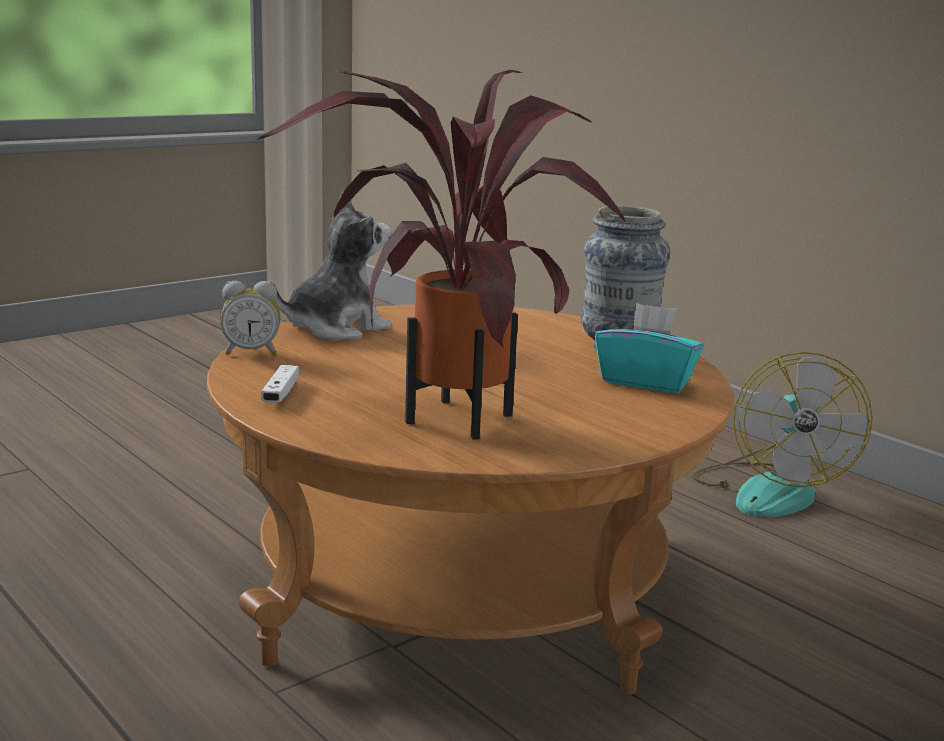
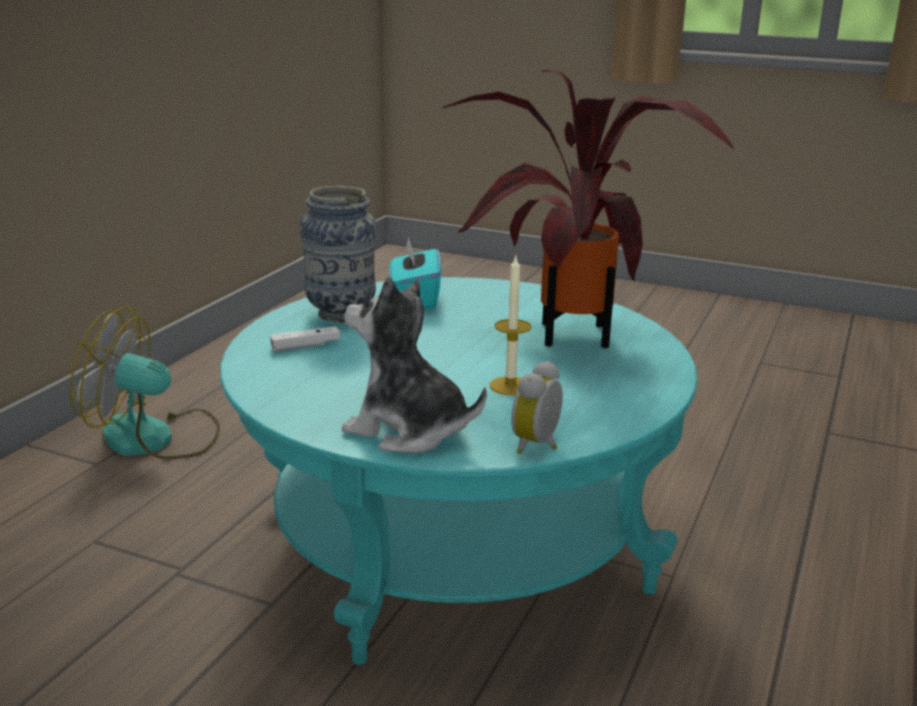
camera: 115 degrees left, 5 degrees up
brown coffee table [207,304,735,695] -> turquoise coffee table [220,277,698,665]
alarm clock [220,281,280,355] -> alarm clock turned 120 degrees counterclockwise [511,361,563,454]
white game controller [261,365,299,403] -> white game controller moved to [270,326,341,352]
fan [692,352,873,517] -> fan turned 150 degrees counterclockwise [70,306,220,460]
none -> candle [489,256,531,395]

